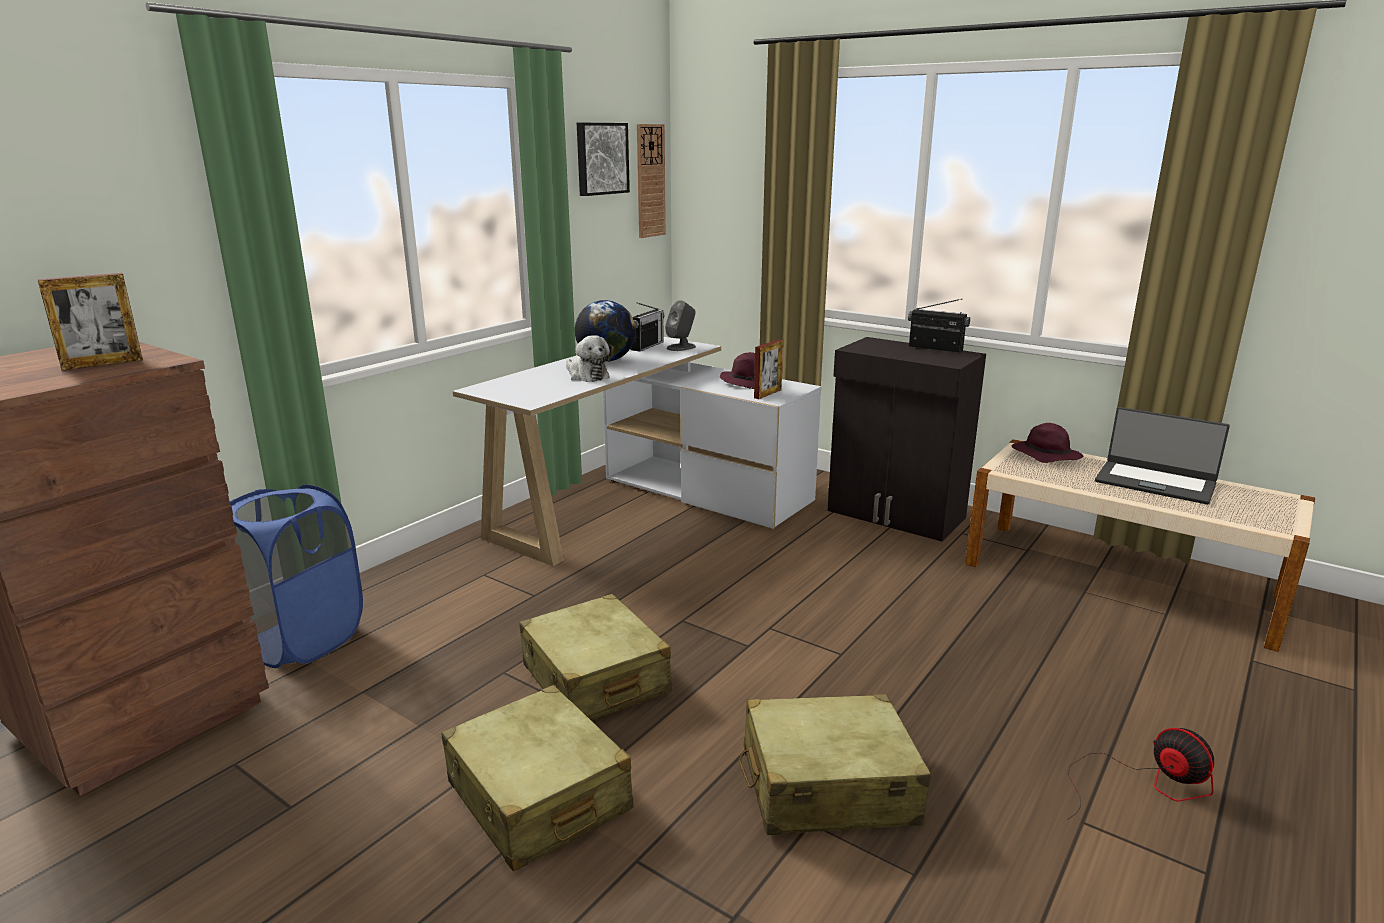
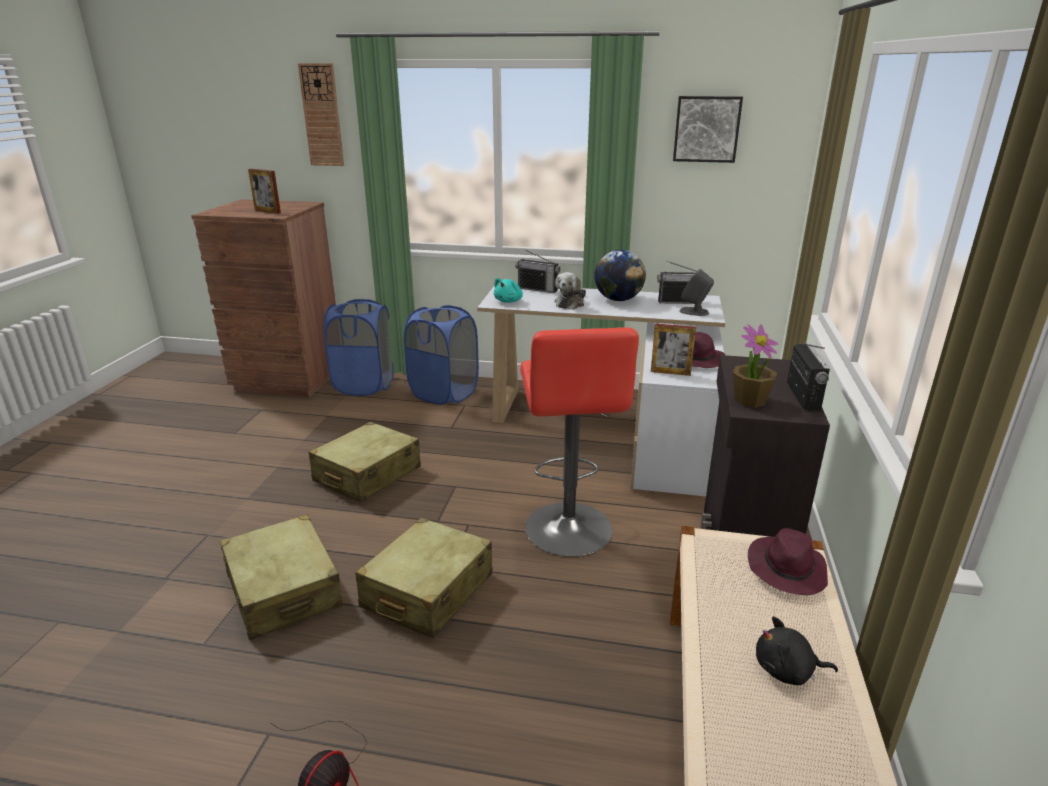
camera: 65 degrees right, 5 degrees up
beige suitcase [441,685,634,872] -> beige suitcase moved to [355,518,493,638]
wall clock [637,124,666,238] -> wall clock moved to [298,63,344,166]
laptop [1095,407,1230,504] -> black plush toy [756,616,838,685]
none -> blue laundry basket [404,305,479,405]
none -> turquoise plush toy [494,278,523,303]
none -> radio [515,249,560,293]
none -> red stool [520,327,639,556]
none -> potted plant [733,324,778,408]

